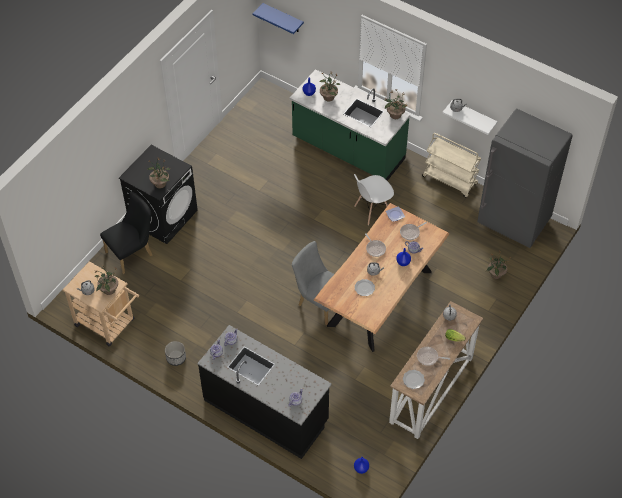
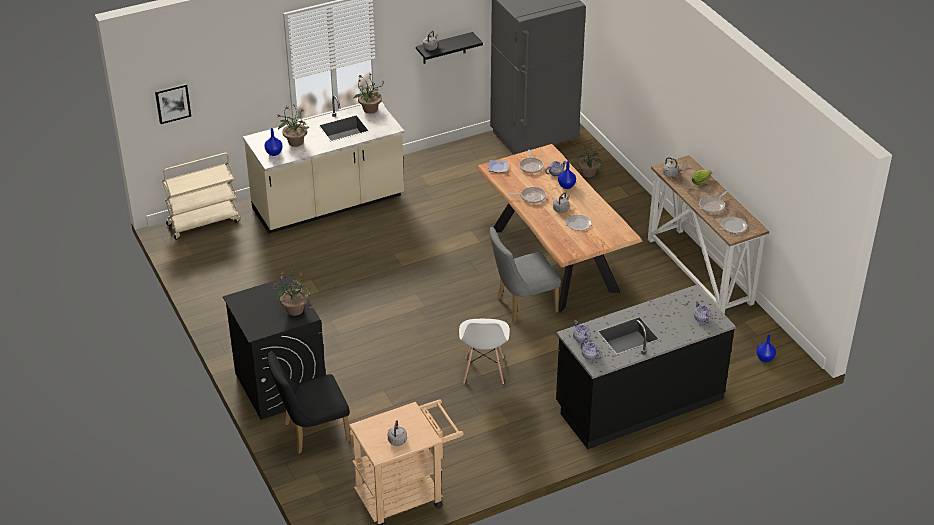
camera: 60 degrees left, 15 degrees down
potted plant [95,265,118,295] -> none
black chair [100,192,153,274] -> black chair turned 105 degrees counterclockwise [268,351,350,454]
planter [165,341,186,366] -> none
blue shelf [252,3,304,34] -> picture [155,83,191,124]
green counter [290,69,410,181] -> beige counter [243,95,404,234]
white chair [354,174,394,225] -> white chair moved to [459,319,510,384]
beige cart [422,133,481,198] -> beige cart moved to [162,153,240,240]
white shelf [442,100,498,135] -> black shelf [416,32,483,64]

